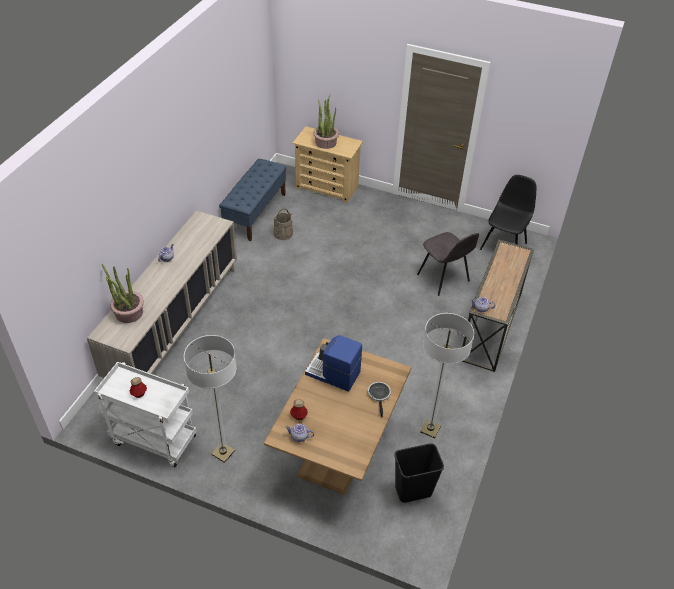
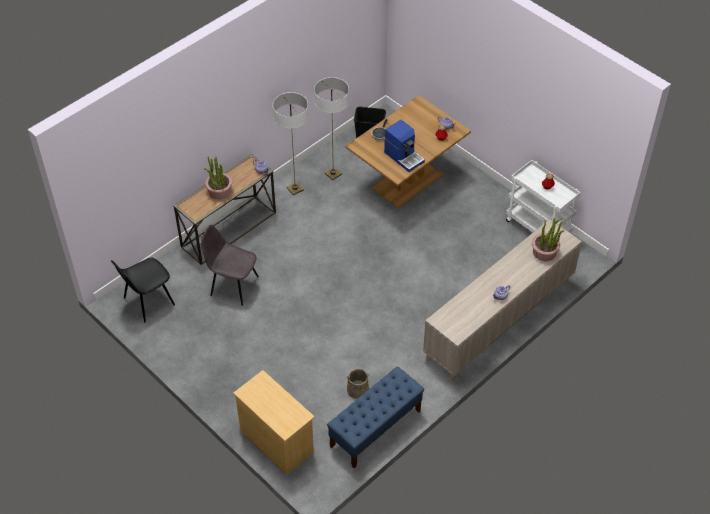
camera: 155 degrees left, 5 degrees up
floor lamp [184,335,237,463] -> floor lamp moved to [273,92,309,195]
potted plant [313,95,339,149] -> potted plant moved to [204,156,232,199]
grey chair [417,232,479,296] -> grey chair turned 60 degrees counterclockwise [201,225,259,306]

